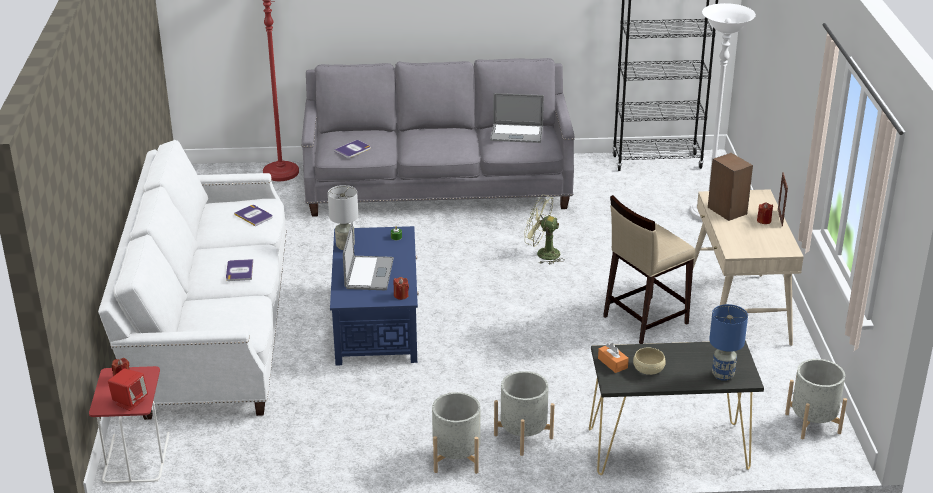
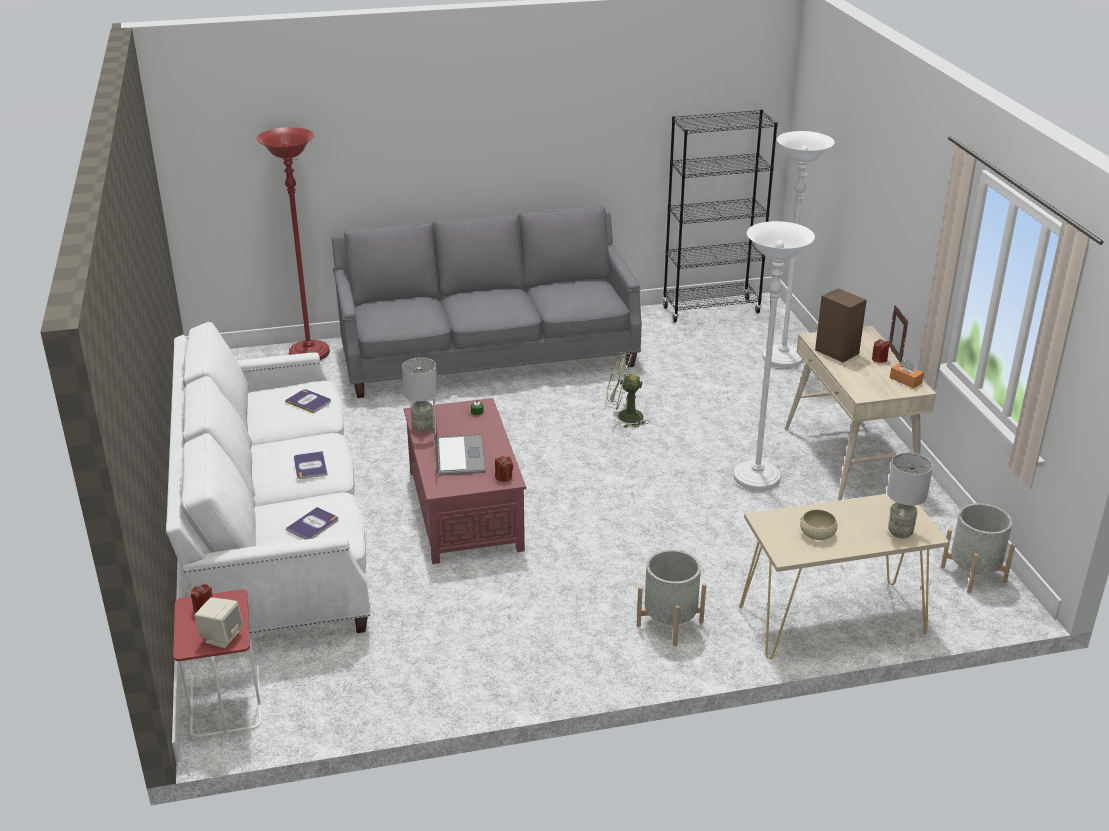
camera: 10 degrees left, 0 degrees up
red speaker [108,369,148,411] -> beige speaker [195,597,243,648]
blue coffee table [330,226,419,366] -> red coffee table [404,398,526,564]
book [334,140,371,158] -> book moved to [286,507,338,540]
grey planter [432,392,481,474] -> none
laptop [490,93,544,143] -> none
black console table [589,340,764,475] -> beige console table [740,494,950,659]
orange tissue box [598,343,629,373] -> orange tissue box moved to [890,360,924,388]
beige stool [603,195,695,344] -> white floor lamp [733,221,815,491]
blue table lamp [709,304,748,381] -> grey table lamp [887,452,933,538]

